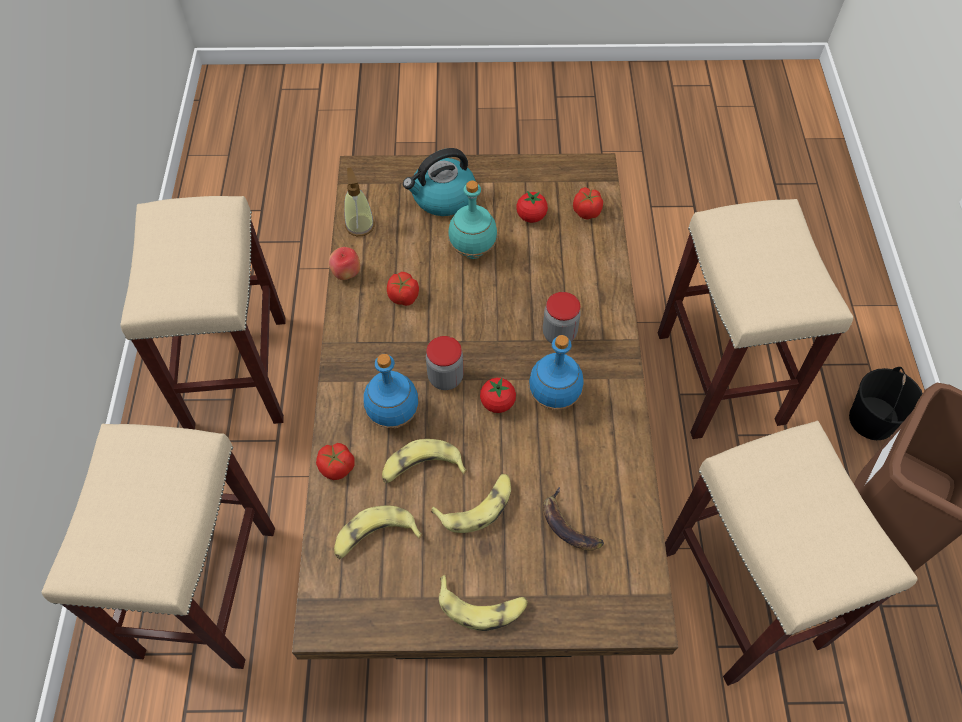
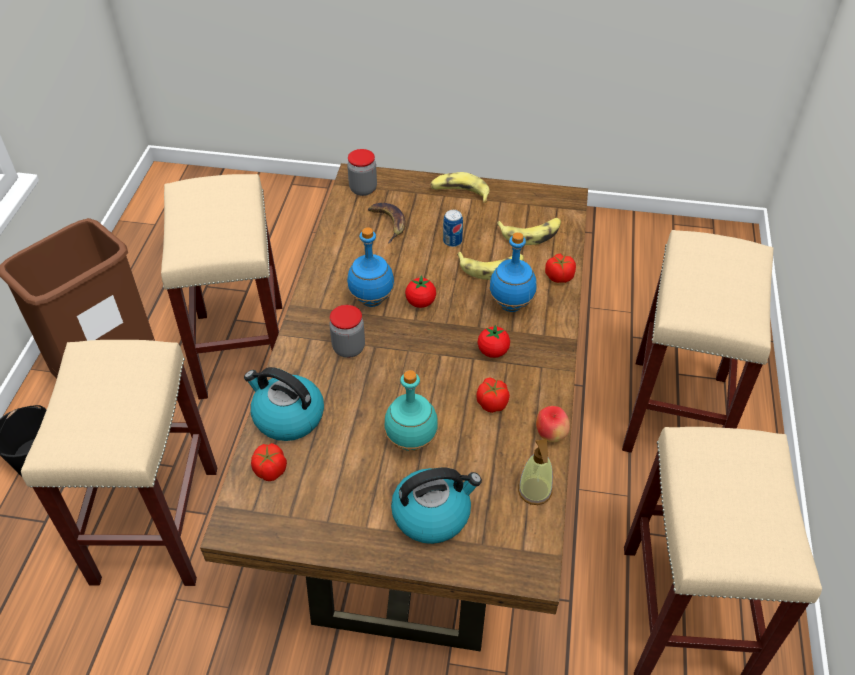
camera: 170 degrees left, 10 degrees down
jar [426,336,464,390] -> jar moved to [347,149,377,196]
banana [431,474,511,533] -> can [443,210,463,247]
tomato [516,191,548,223] -> tomato moved to [478,324,510,358]
none -> kettle [244,367,324,441]

